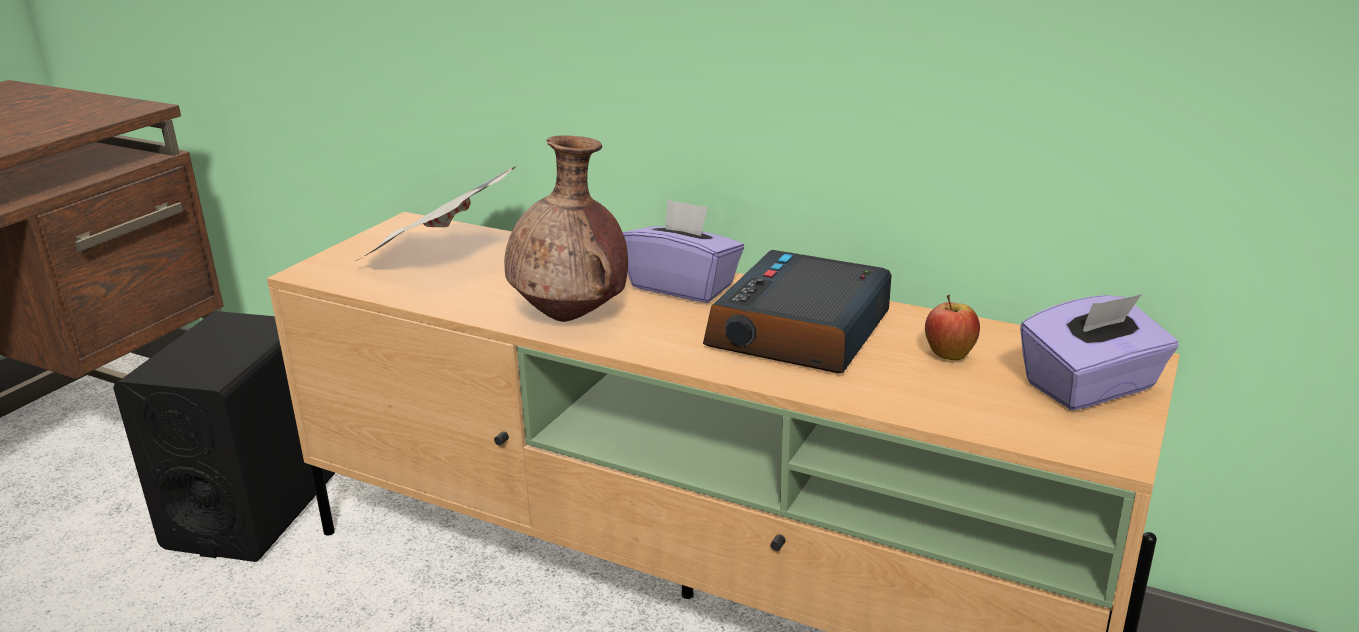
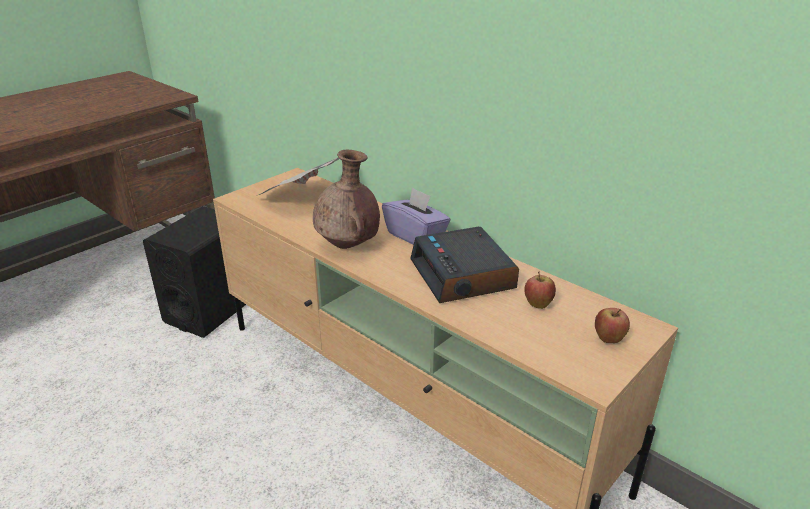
camera: 15 degrees right, 5 degrees up
alarm clock [703,250,892,373] -> alarm clock turned 60 degrees counterclockwise [410,227,519,303]
purple tissue box [1020,294,1179,410] -> apple [595,308,630,343]

